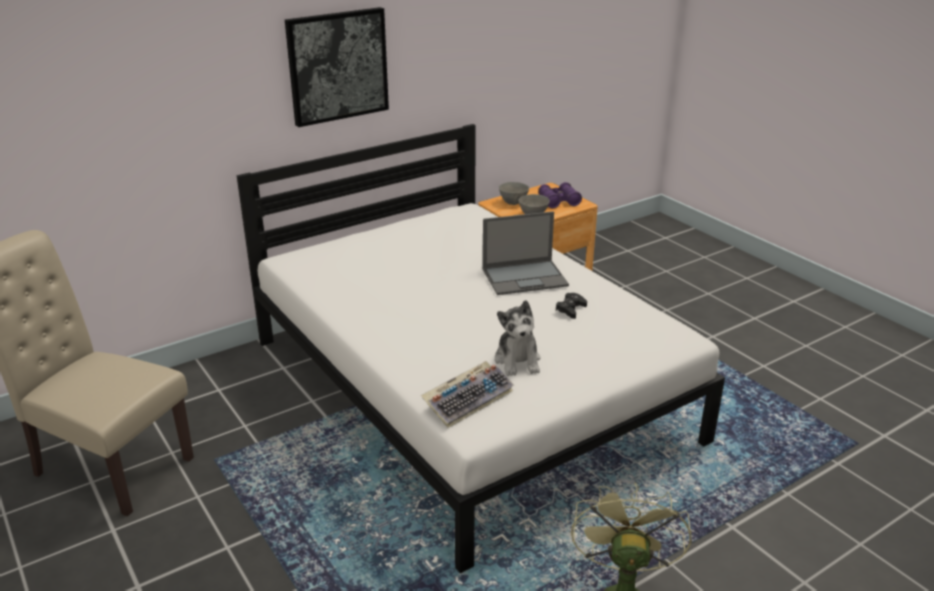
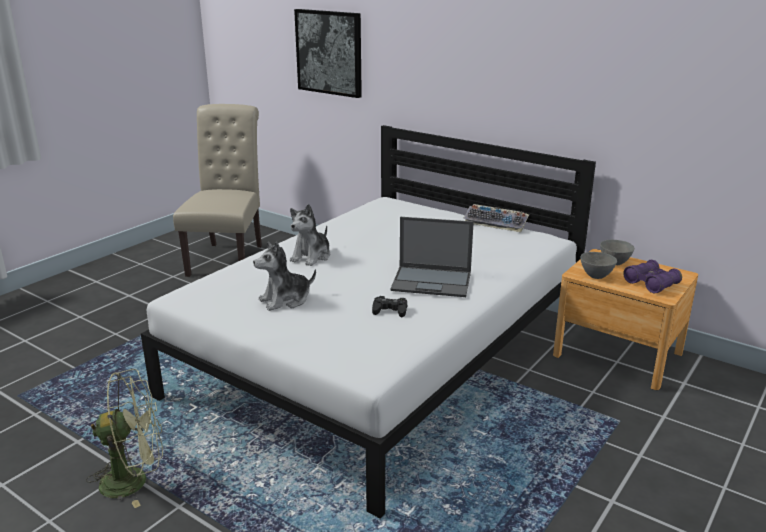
camera: 70 degrees right, 5 degrees down
picture [285,7,389,127] -> picture moved to [294,9,362,98]
keyboard [421,361,514,428] -> keyboard moved to [463,204,529,232]
laptop [483,211,569,295] -> laptop turned 45 degrees counterclockwise [390,217,474,297]
none -> plush toy [290,204,330,266]

